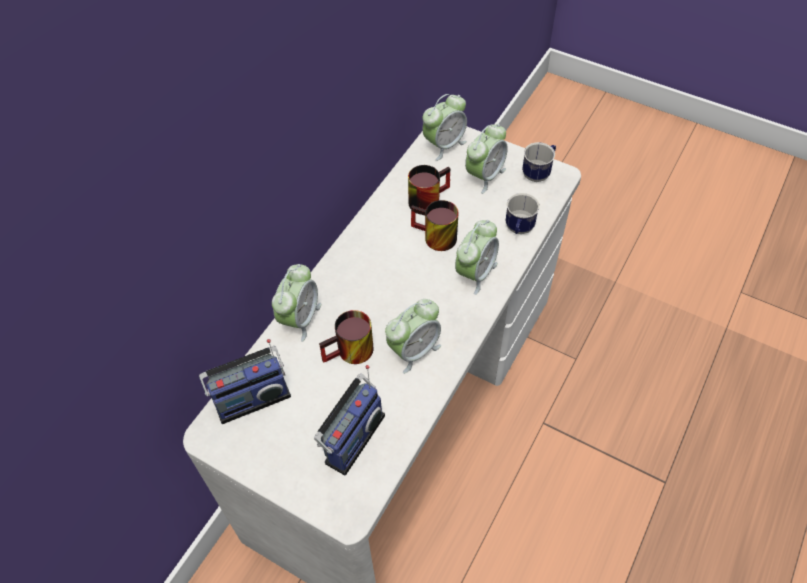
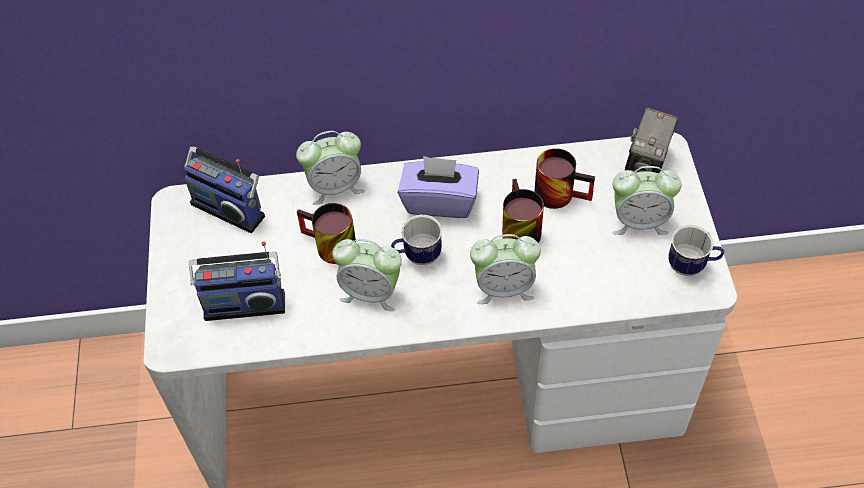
camera: 55 degrees right, 0 degrees up
alarm clock [422,94,467,161] -> camera [625,107,678,174]
mug [505,193,540,234] -> mug moved to [391,215,442,265]
none -> purple tissue box [398,156,479,218]

